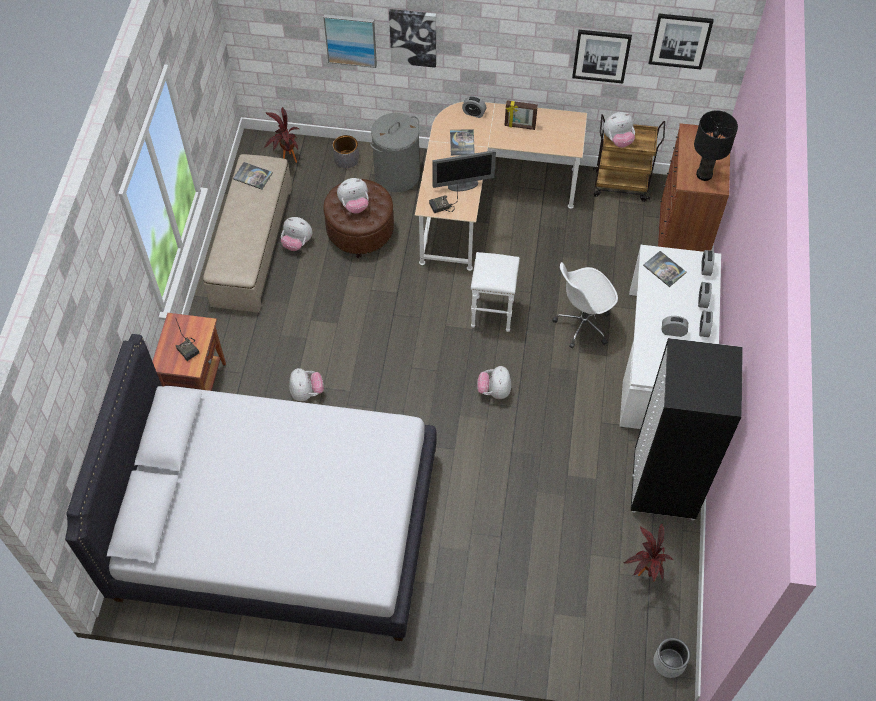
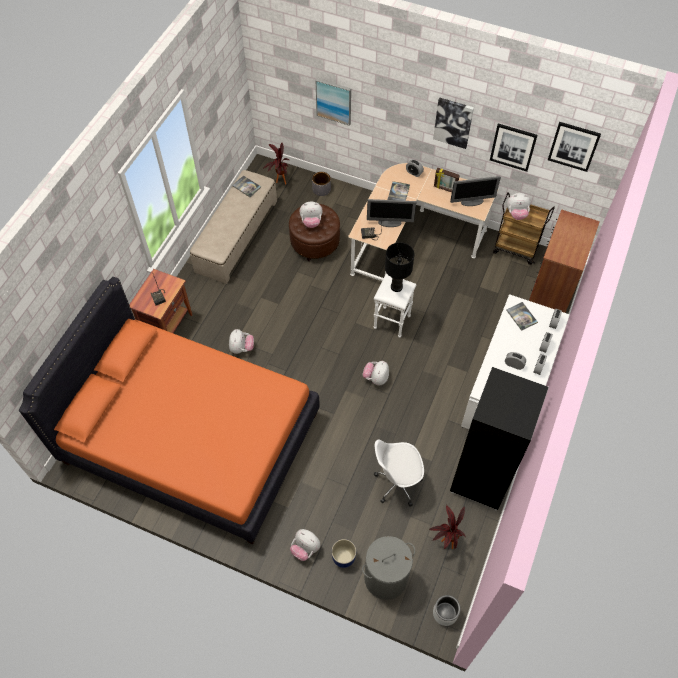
camera: 15 degrees right, 0 degrees up
white bed [65,334,437,641] -> orange bed [19,277,319,544]
plush toy [281,217,312,251] -> plush toy moved to [290,529,320,561]
grey laundry basket [370,113,420,192] -> grey laundry basket moved to [362,536,415,600]
picture [389,9,436,68] -> picture moved to [433,97,474,149]
white office chair [552,262,618,348] -> white office chair moved to [374,439,424,507]
black table lamp [694,110,738,181] -> black table lamp moved to [385,242,414,292]
none -> blue planter [331,539,356,568]
none -> monitor [450,176,501,206]

